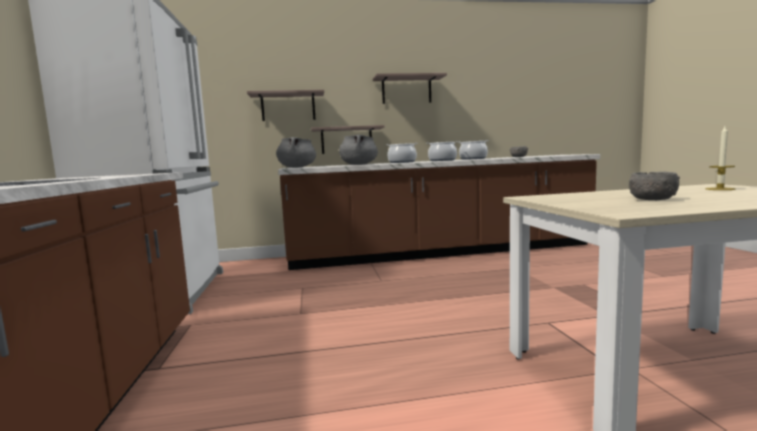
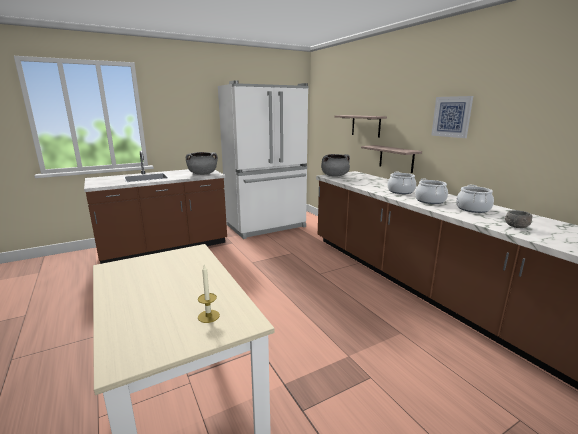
camera: 70 degrees right, 10 degrees up
grey cooking pot [339,135,378,165] -> grey cooking pot moved to [186,152,218,175]
shelf [373,73,447,104] -> picture [431,96,473,138]
grey bowl [629,172,680,200] -> none

